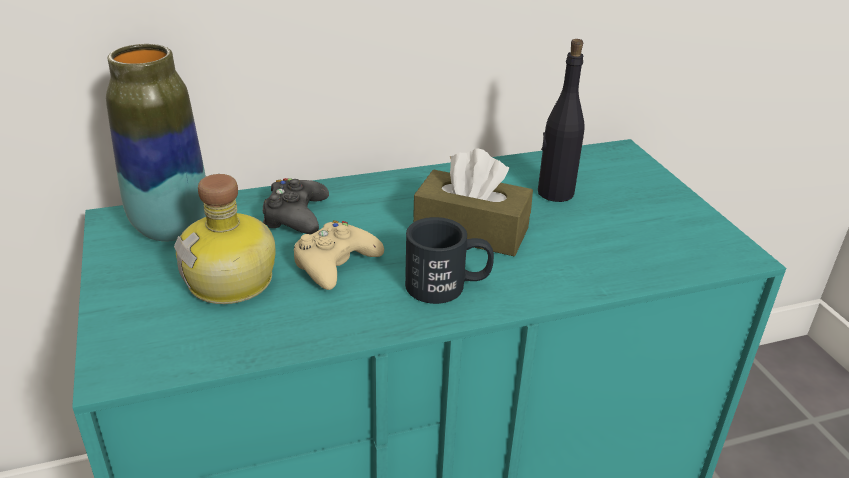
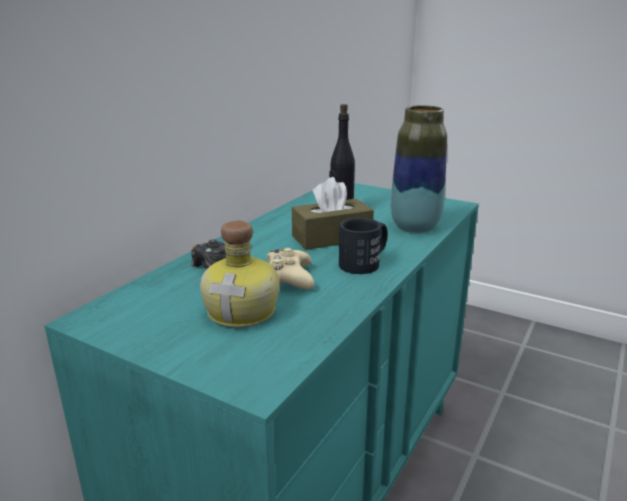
camera: 40 degrees left, 10 degrees down
vase [106,44,206,241] -> vase moved to [390,105,447,233]

